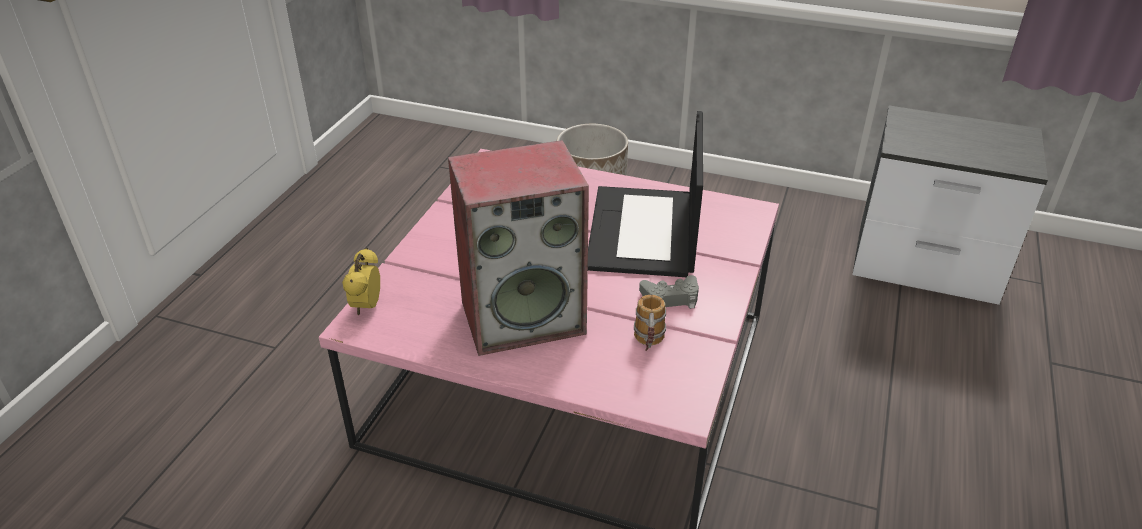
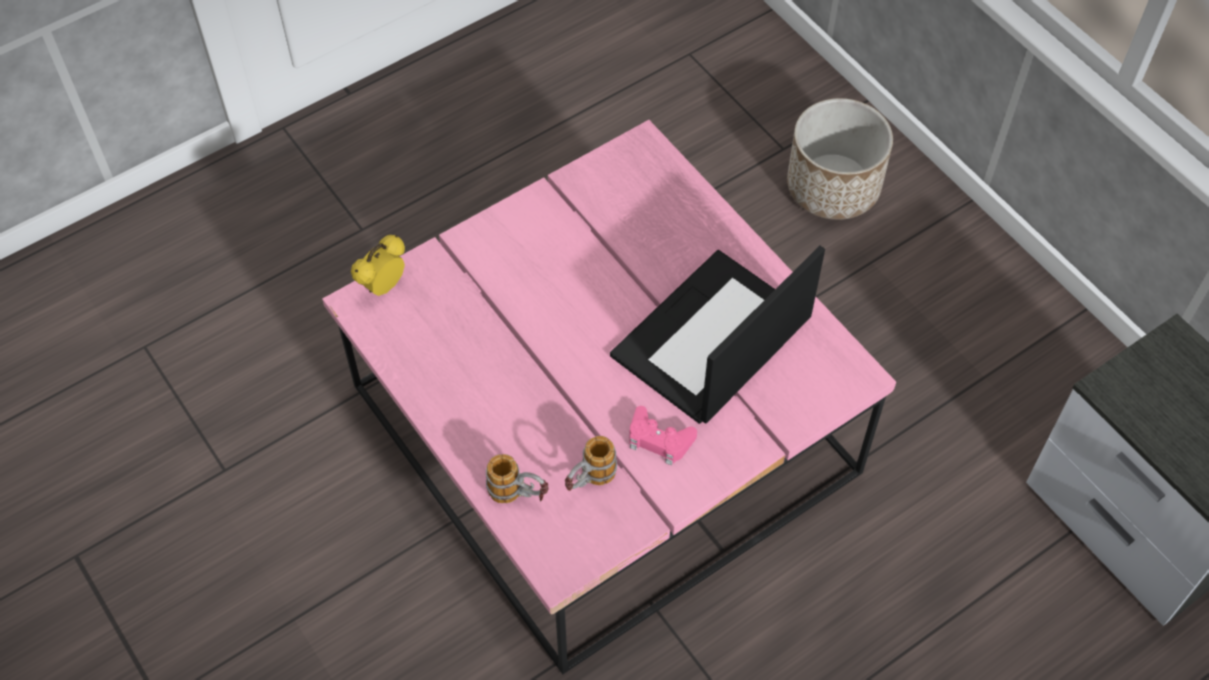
camera: 35 degrees right, 20 degrees up
speaker [448,140,589,356] -> none
grey game controller [639,275,699,309] -> pink game controller [629,406,697,465]
none -> mug [486,454,548,503]

